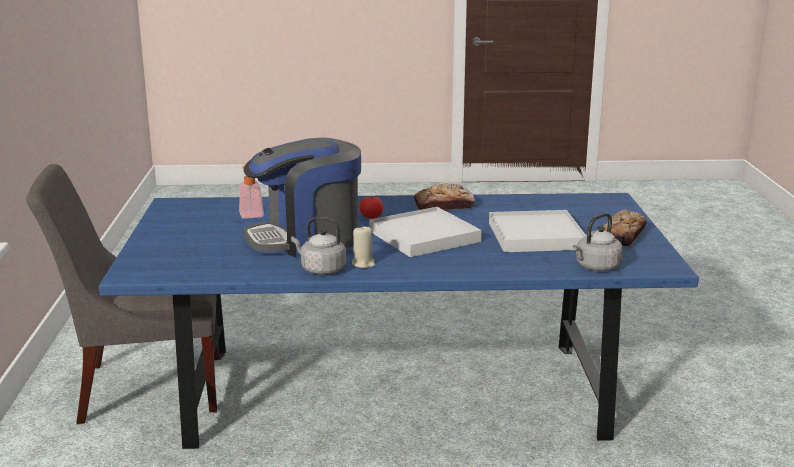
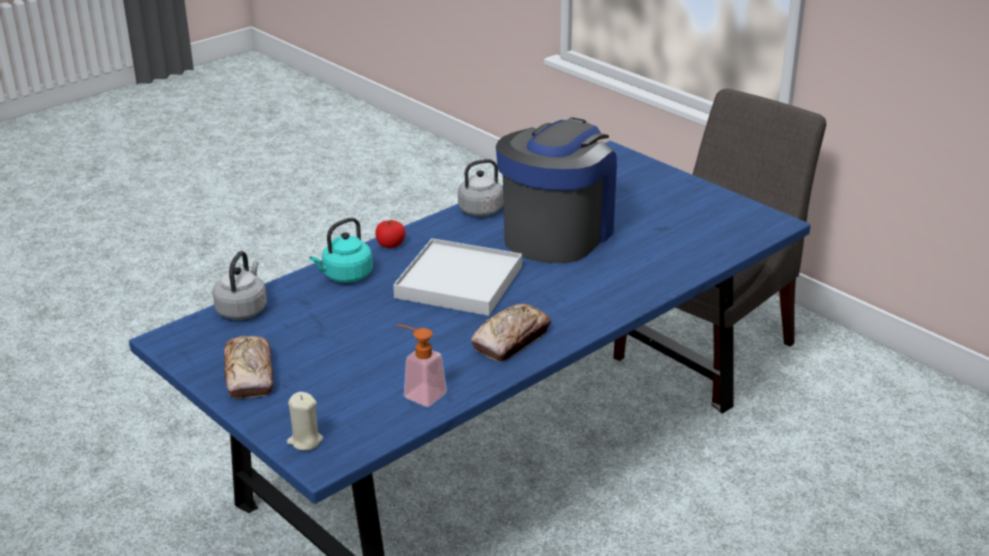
camera: 140 degrees right, 10 degrees up
soap dispenser [239,166,264,219] -> soap dispenser moved to [397,324,447,407]
beige candle [352,225,375,268] -> beige candle moved to [287,392,323,451]
tomato [359,196,383,218] -> tomato moved to [375,220,406,248]
white tray [489,210,586,252] -> none
none -> turquoise kettle [310,218,373,283]

